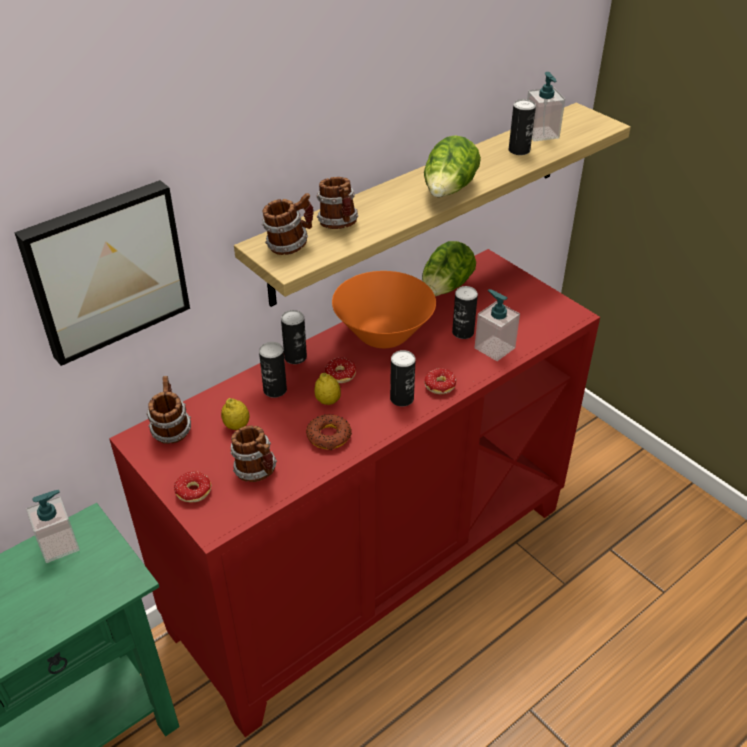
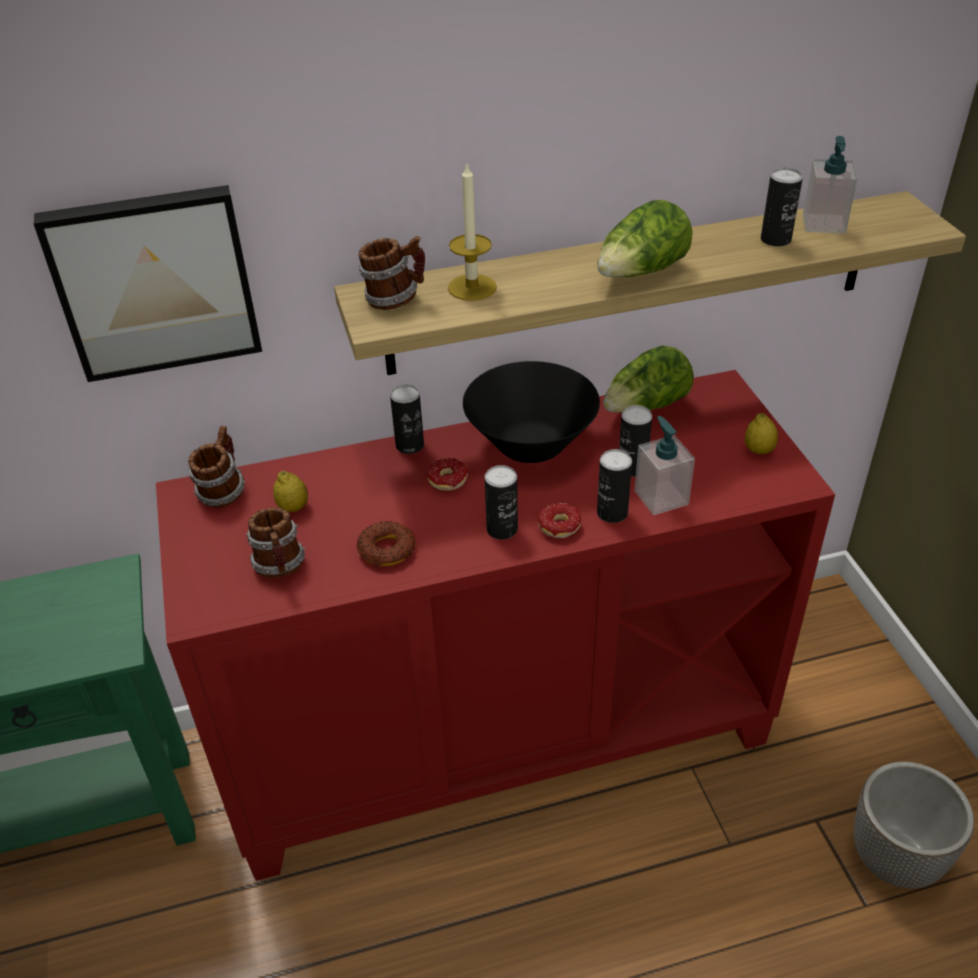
camera: 25 degrees right, 0 degrees up
soap dispenser [26,490,80,563] -> none
donut [174,472,212,502] -> none
can [259,342,287,398] -> can moved to [597,449,632,523]
lemon [314,373,341,405] -> lemon moved to [745,413,778,455]
mug [316,177,358,229] -> candle [448,162,497,301]
orange bowl [332,271,436,348] -> black bowl [463,361,600,463]
none -> planter [854,762,974,888]

